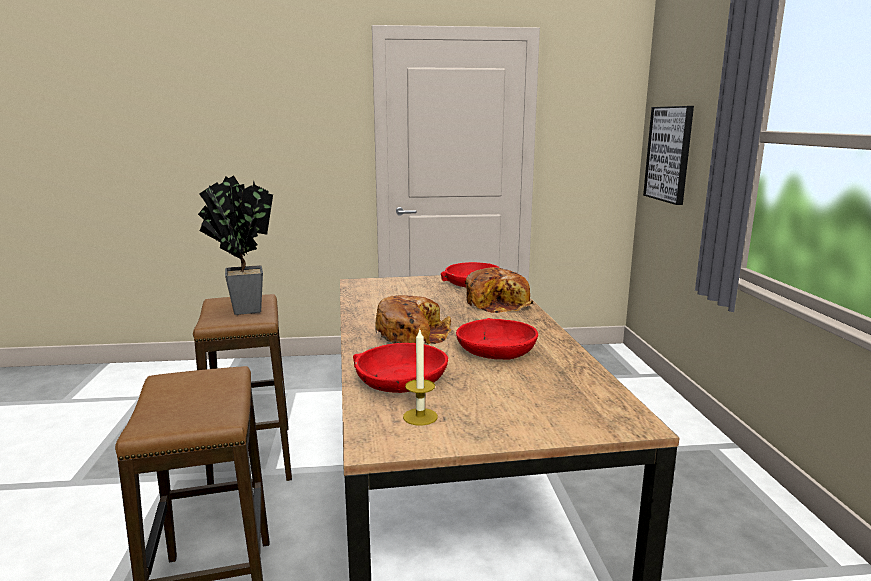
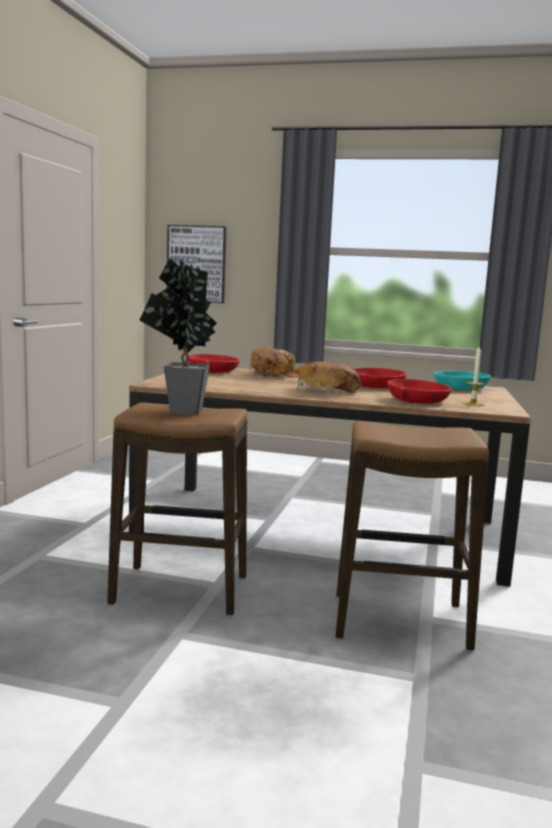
camera: 70 degrees left, 5 degrees down
none -> turquoise bowl [434,371,491,390]

